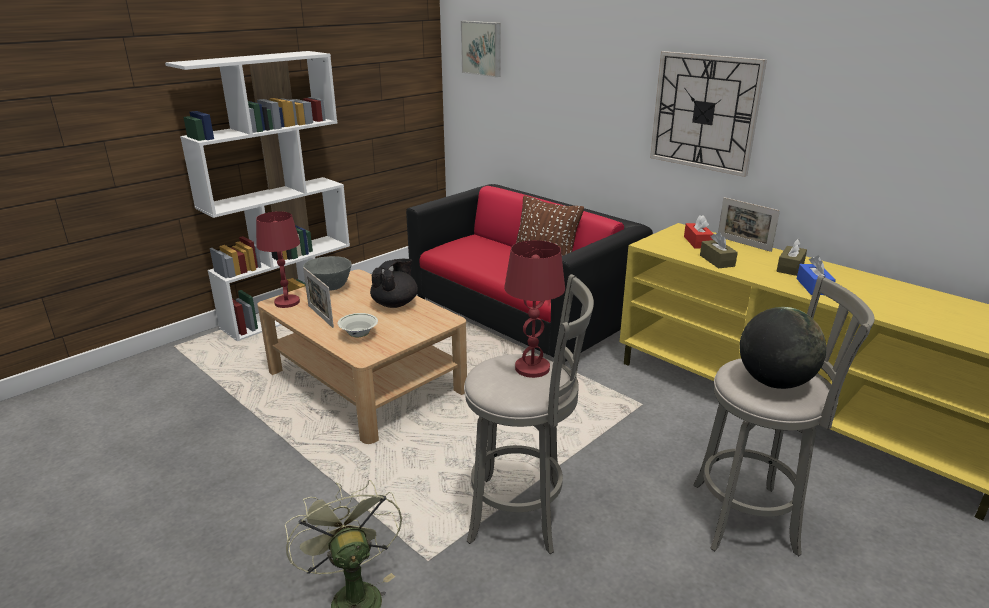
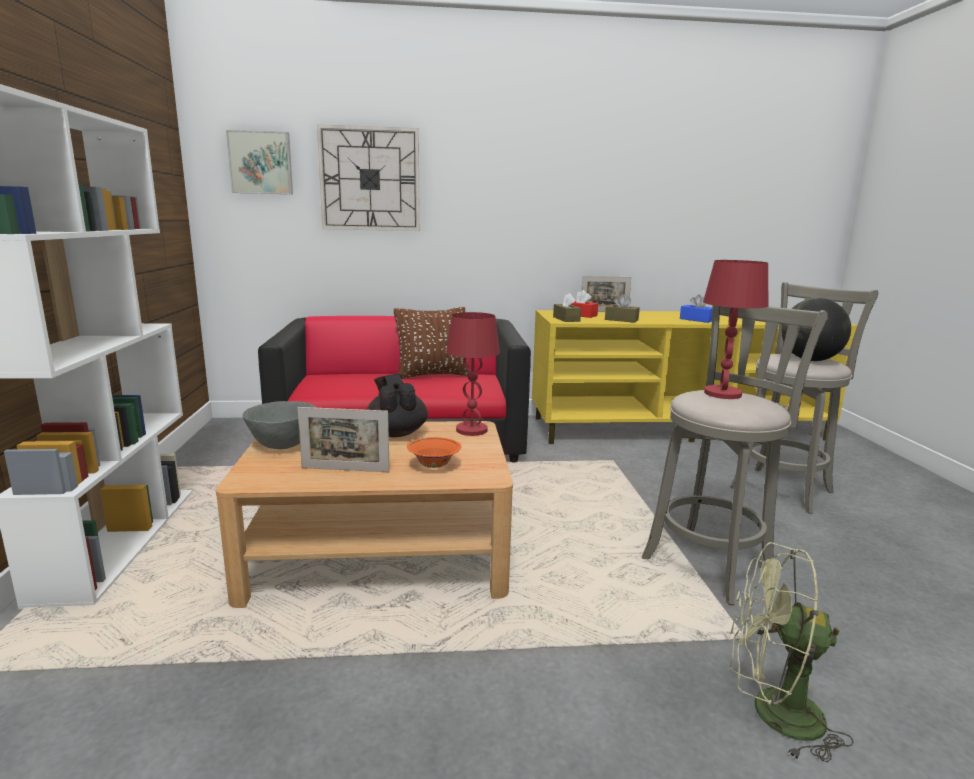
camera: 50 degrees left, 10 degrees down
red table lamp [256,211,300,308] -> red table lamp moved to [446,312,500,436]
white bowl [338,313,378,337] -> orange bowl [407,437,462,468]
wall clock [650,51,767,177] -> wall clock moved to [317,124,420,231]
brown tissue box [777,239,807,276] -> brown tissue box moved to [553,293,581,322]

